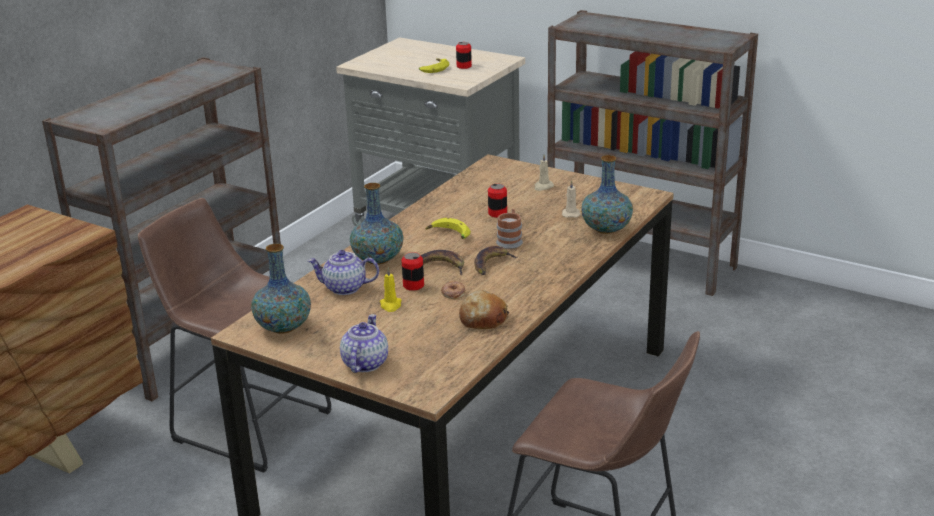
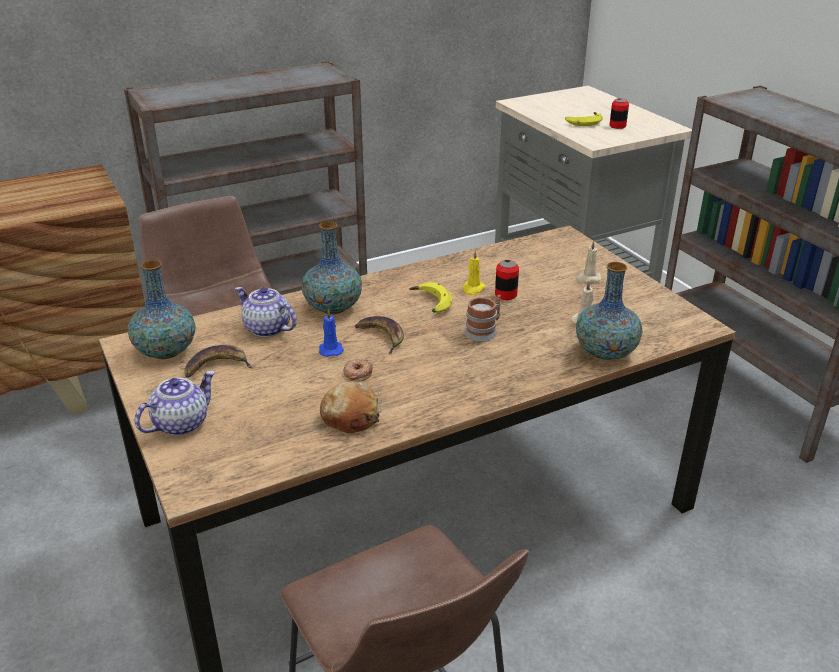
camera: 30 degrees right, 5 degrees up
yellow candle [380,267,401,312] -> yellow candle moved to [462,250,486,295]
can [402,252,424,291] -> blue candle [319,309,344,357]
banana [475,246,518,275] -> banana moved to [185,345,252,378]

